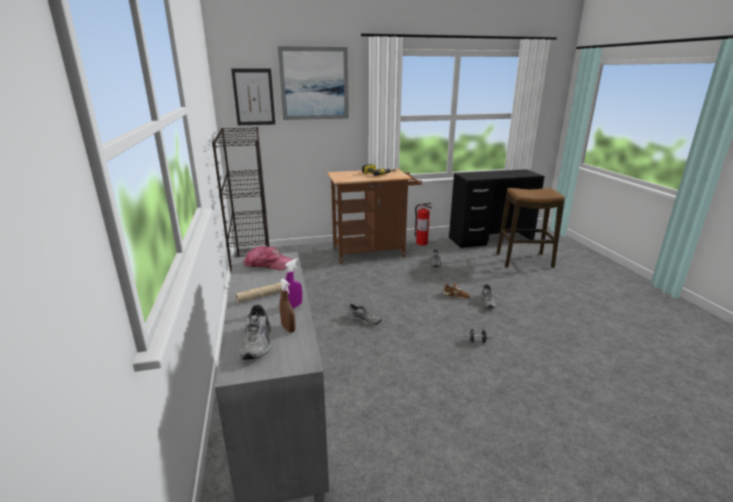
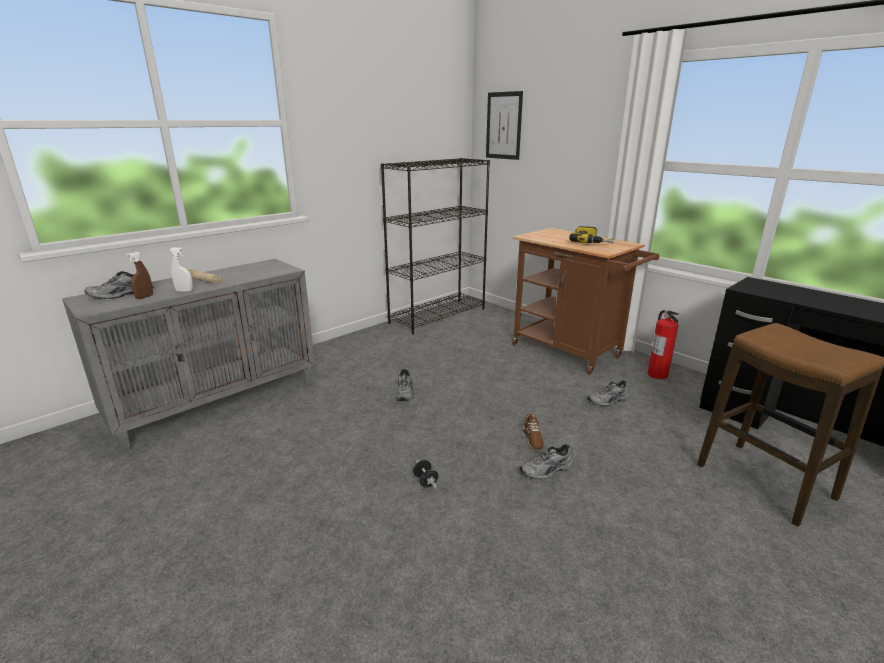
camera: 60 degrees right, 0 degrees up
cap [243,246,293,270] -> none
picture [278,46,349,120] -> none
purple spray bottle [285,258,302,309] -> white spray bottle [170,247,193,292]

